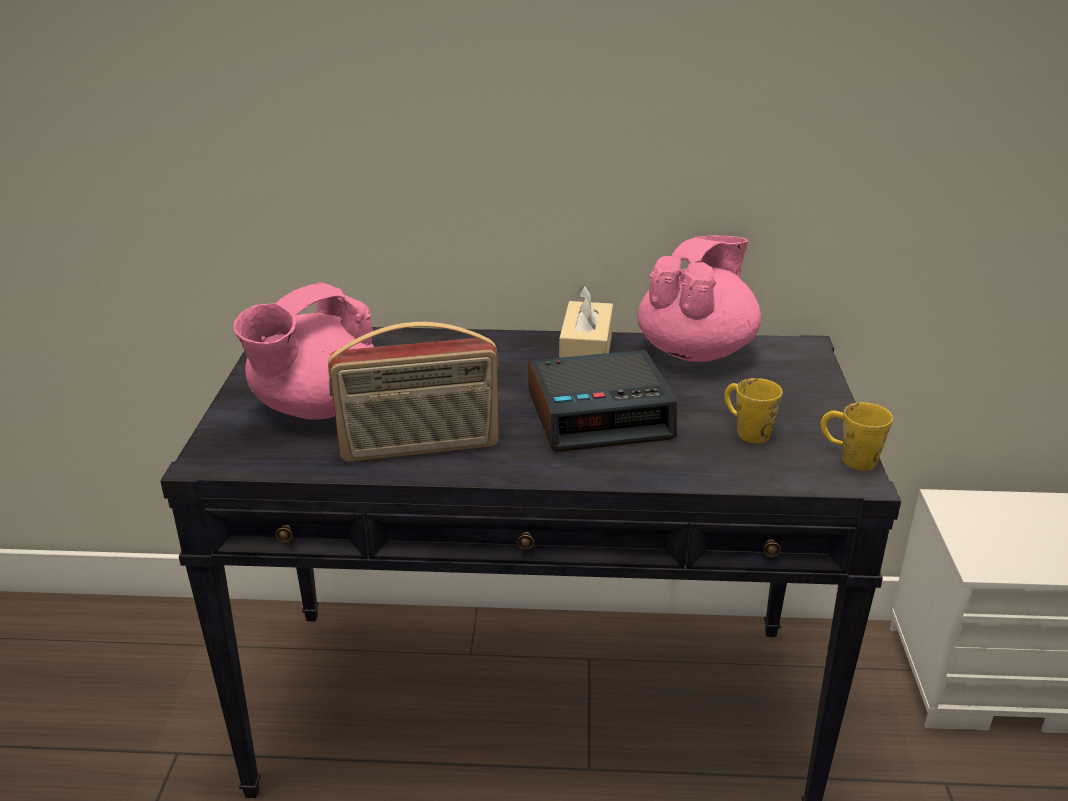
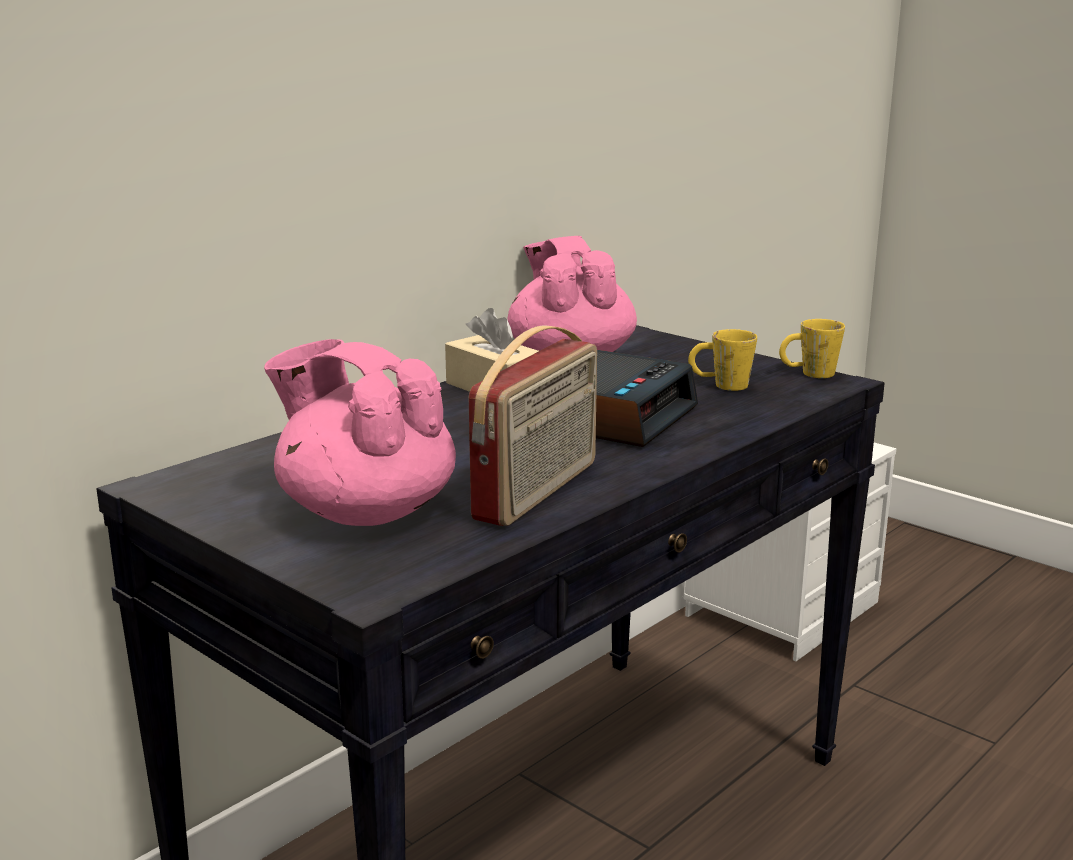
camera: 50 degrees left, 10 degrees down
pink teapot [233,282,374,420] -> pink teapot turned 135 degrees clockwise [264,339,456,526]

